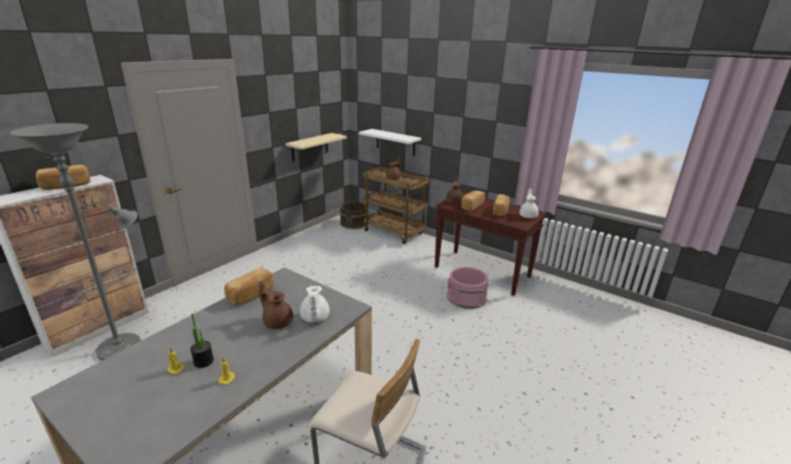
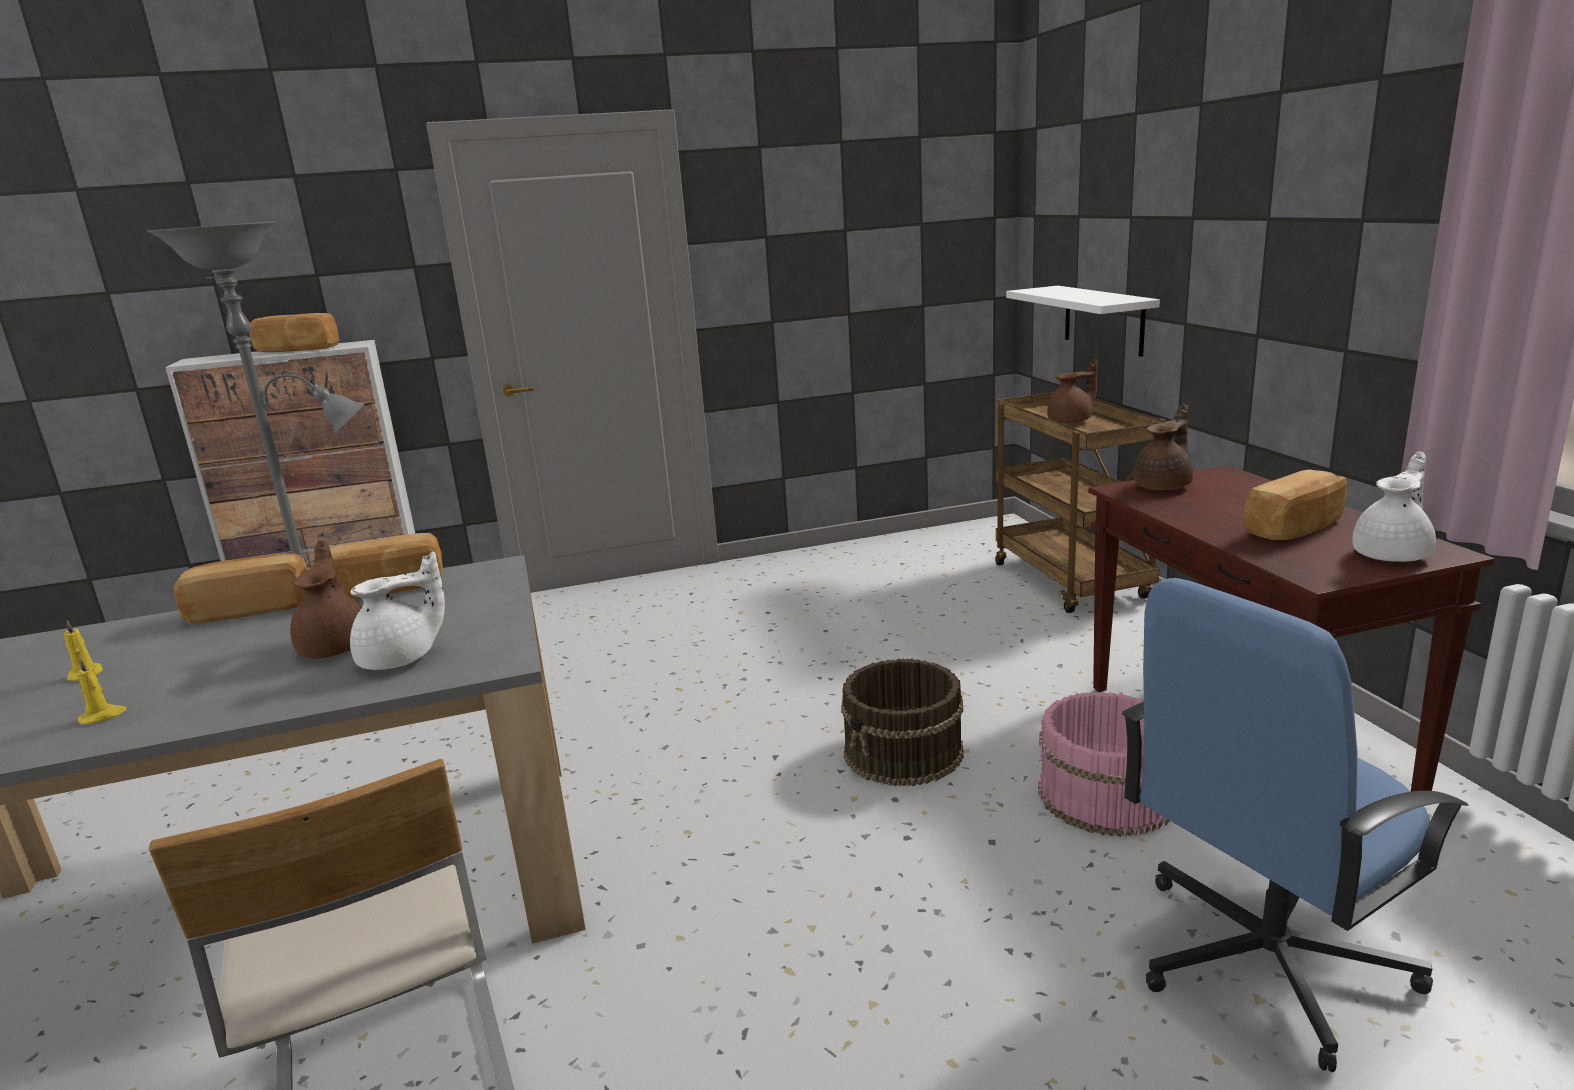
camera: 40 degrees right, 5 degrees down
potted plant [190,313,214,368] -> none
beige shelf [285,133,347,162] -> none
white teapot [300,285,329,323] -> white teapot turned 150 degrees counterclockwise [350,552,445,670]
brown bucket [340,202,367,229] -> brown bucket moved to [841,658,964,786]
bread [461,191,485,211] -> bread moved to [173,553,308,624]
none -> blue office chair [1122,578,1469,1072]

